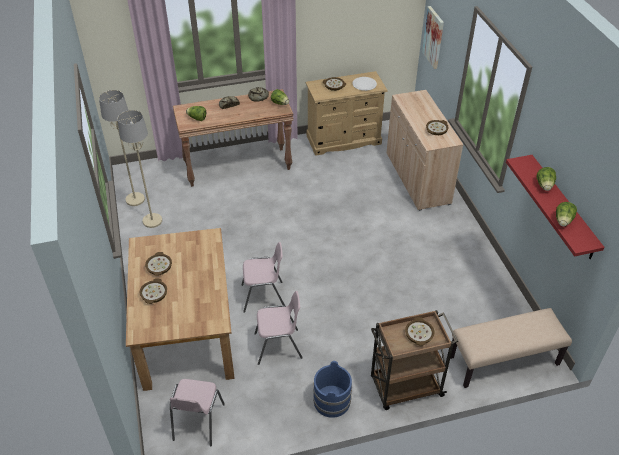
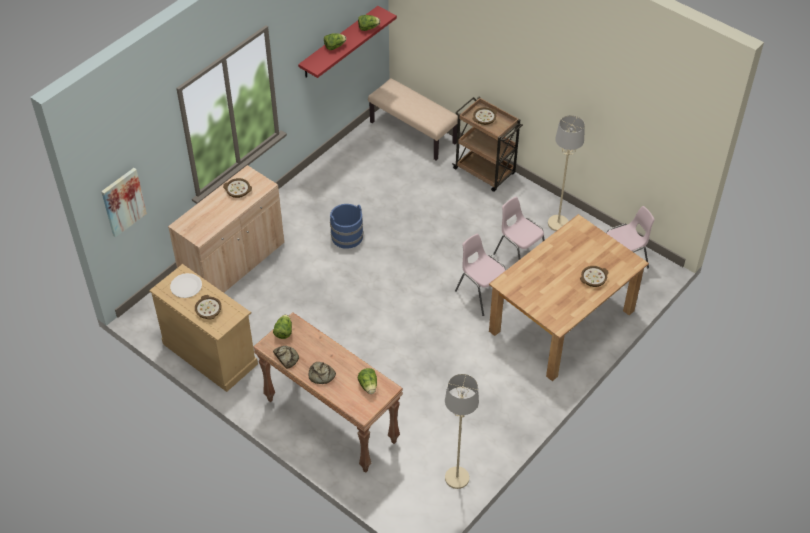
camera: 125 degrees left, 5 degrees up
beige floor lamp [118,110,162,228] -> beige floor lamp moved to [548,115,585,231]
bowl [145,252,172,276] -> none
blue bucket [313,361,352,418] -> blue bucket moved to [330,204,363,249]

